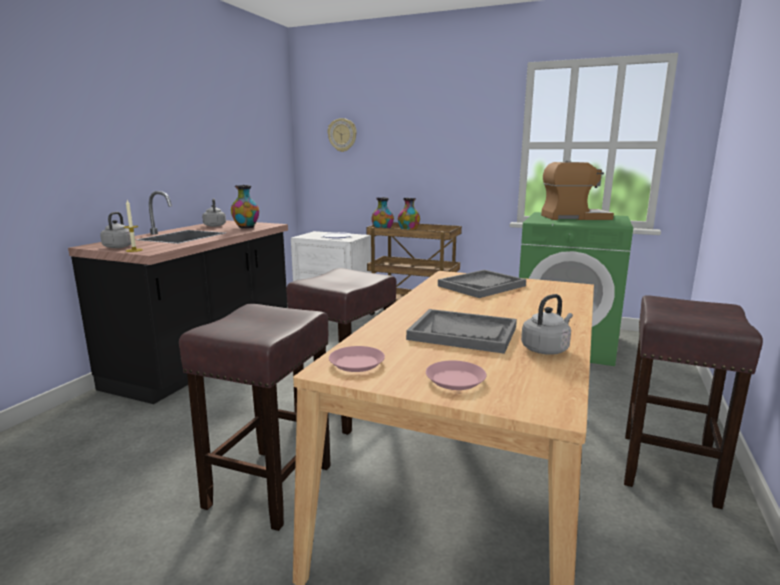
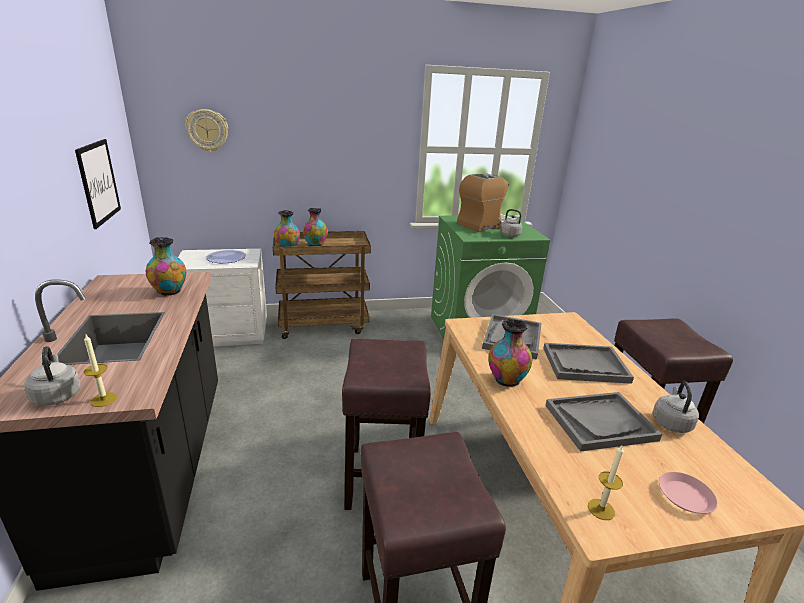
camera: 35 degrees left, 10 degrees up
grey kettle [202,198,226,227] -> grey kettle moved to [498,209,522,237]
pink plate [329,346,385,372] -> candle [588,445,624,520]
none -> picture [75,139,121,229]
none -> vase [488,319,532,387]
none -> grey tray [543,343,634,384]

